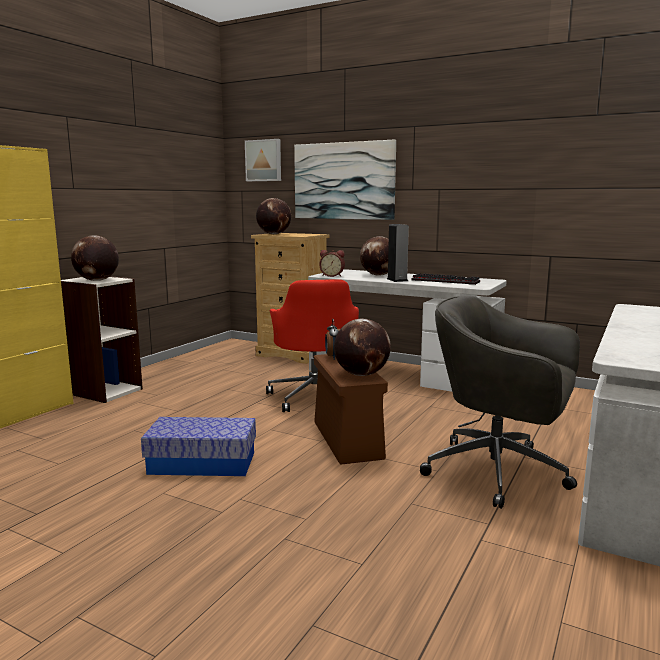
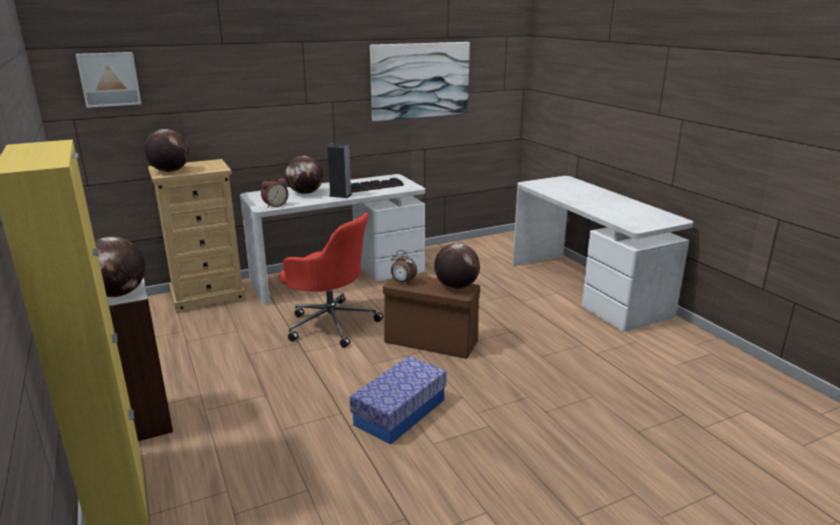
camera: 55 degrees left, 10 degrees up
picture [294,140,396,220] -> picture moved to [370,42,470,121]
grey office chair [420,296,580,509] -> none

